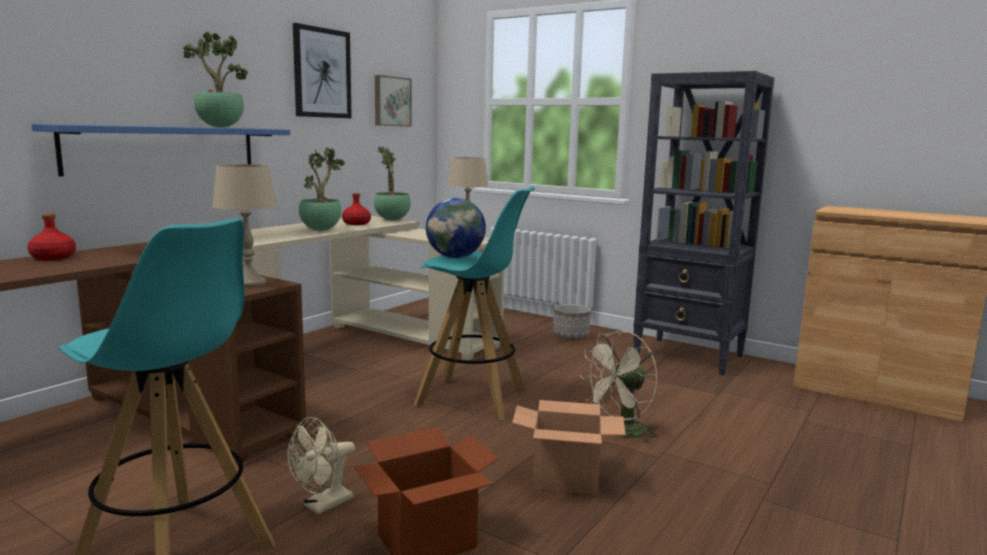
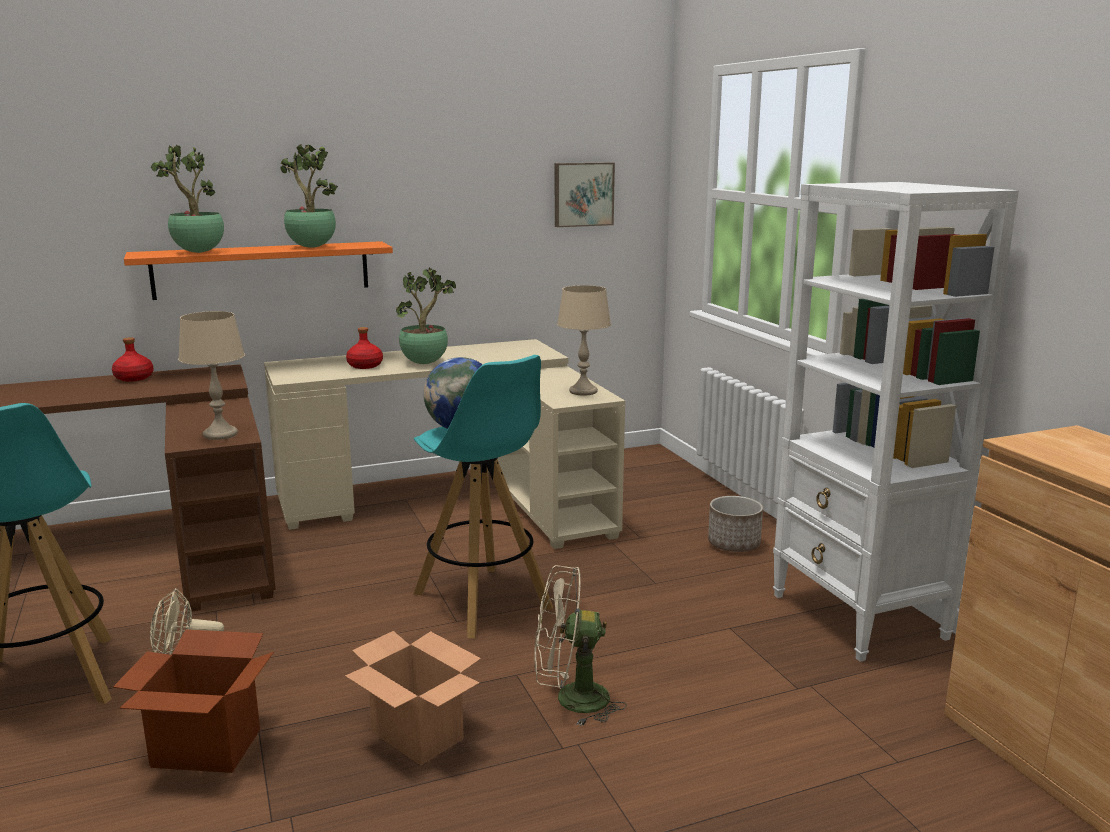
camera: 35 degrees right, 5 degrees up
blue shelf [32,124,290,177] -> orange shelf [124,241,393,300]
picture [293,23,352,118] -> none
red bottle [342,193,371,225] -> red bottle moved to [346,327,383,369]
potted plant [374,147,411,221] -> potted plant moved to [151,145,224,253]
black bookcase [634,71,774,375] -> white bookcase [773,182,1019,662]

